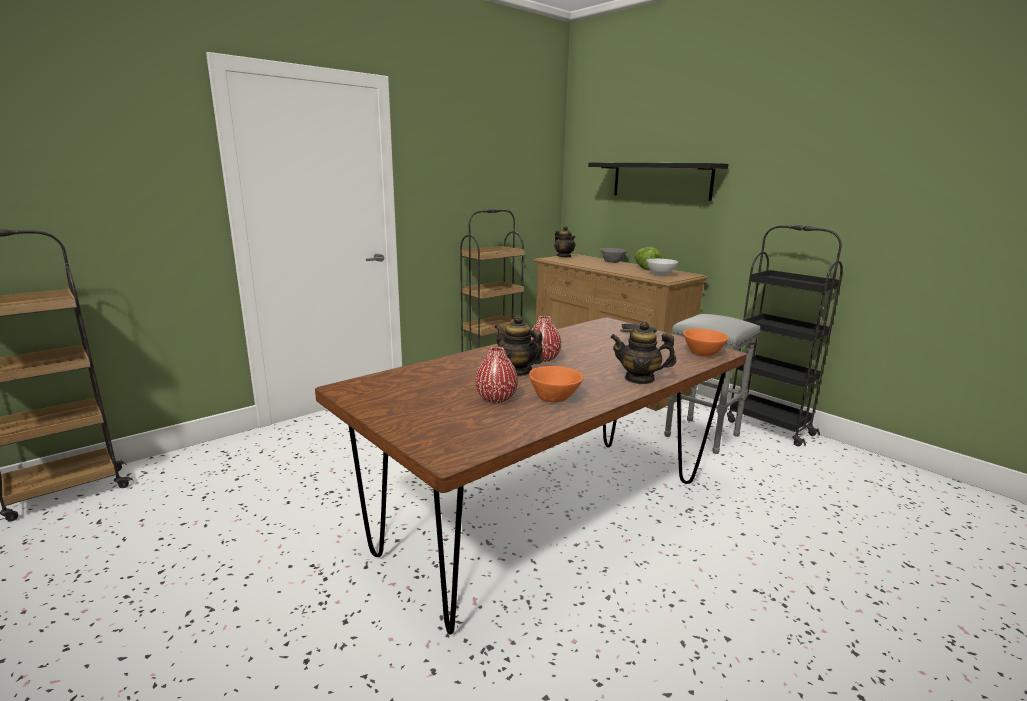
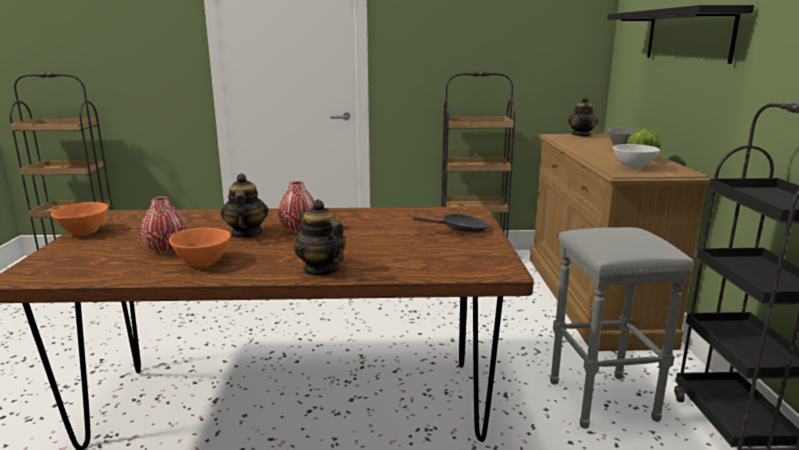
camera: 40 degrees right, 0 degrees up
orange bowl [683,328,729,357] -> orange bowl moved to [51,202,108,235]

